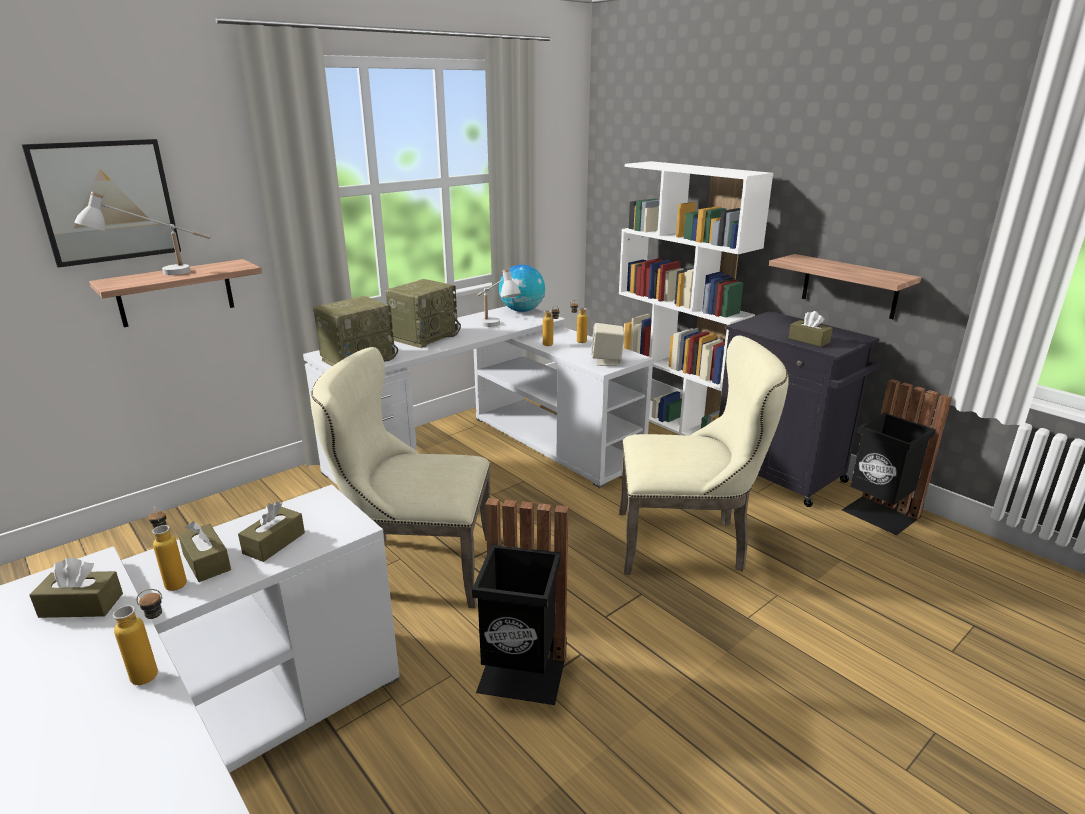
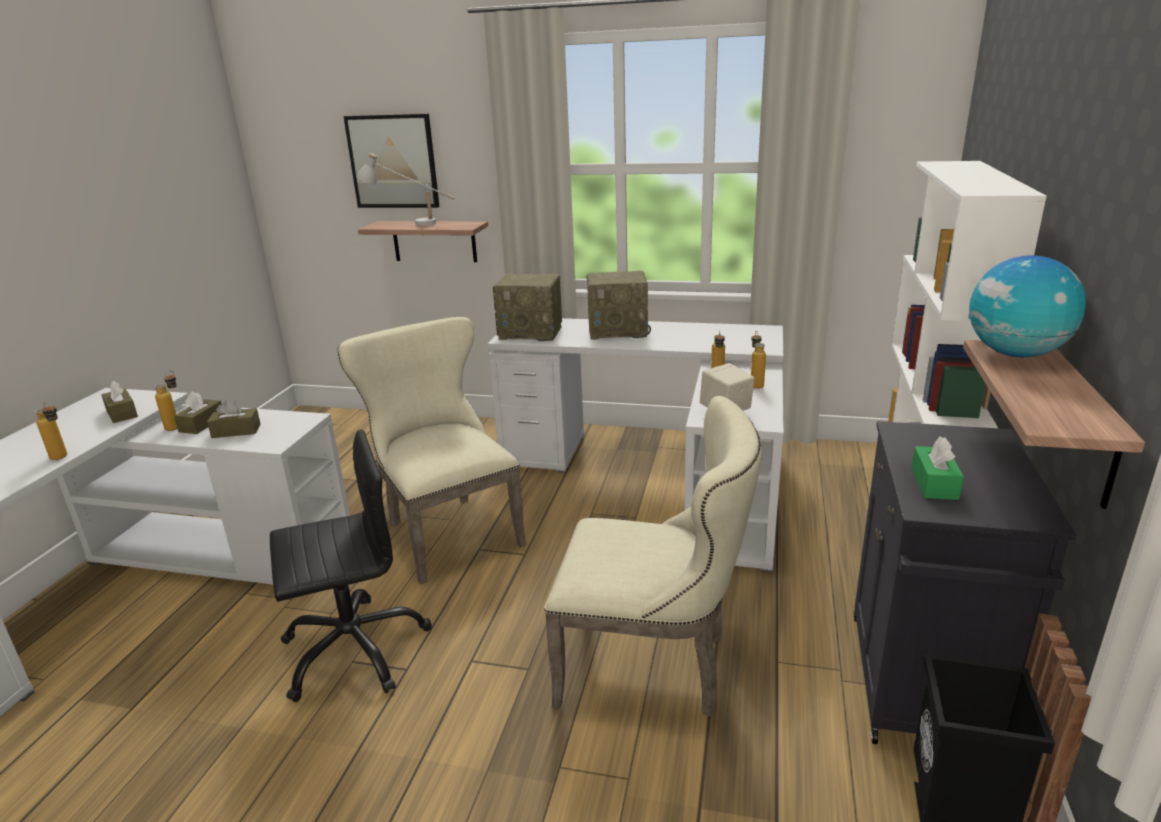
camera: 55 degrees right, 0 degrees up
black trash can [472,498,568,705] -> black office chair [270,429,432,702]
white table lamp [477,269,521,327] -> none
globe [499,265,545,312] -> globe moved to [968,255,1086,357]
beige chair [619,335,789,575] -> beige chair turned 45 degrees counterclockwise [544,396,762,717]
brown tissue box [789,311,833,347] -> green tissue box [911,436,964,500]

